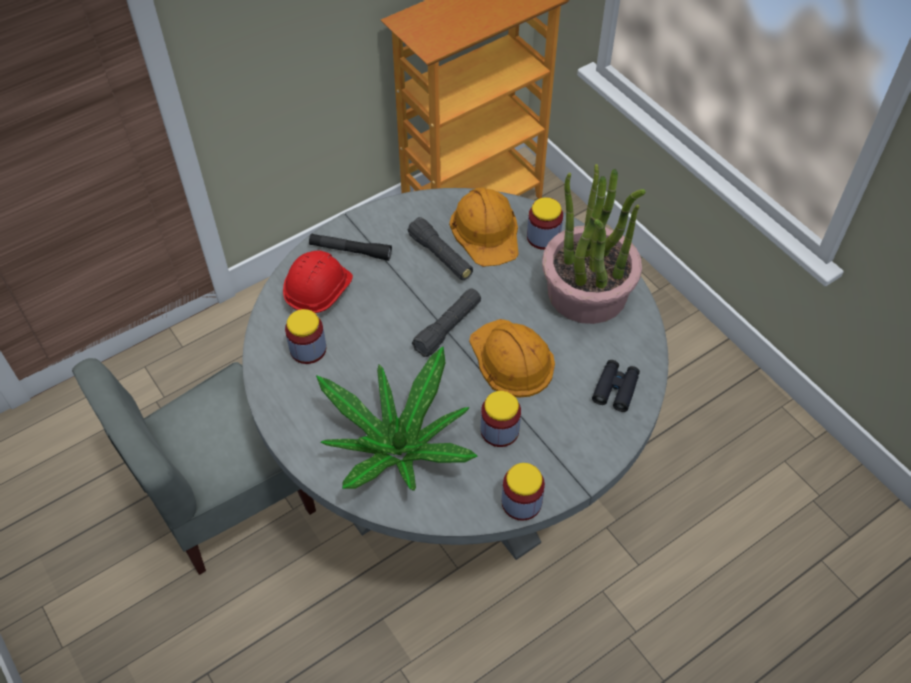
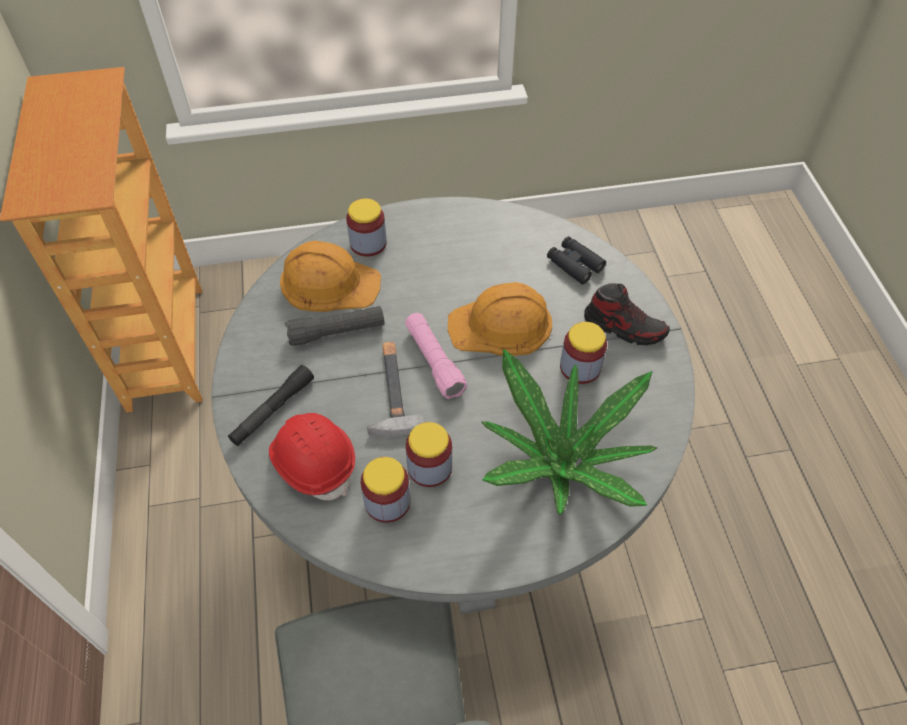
camera: 65 degrees left, 0 degrees up
black flashlight [412,288,481,357] -> pink flashlight [405,313,467,399]
jar [502,463,545,521] -> jar moved to [406,422,452,487]
potted plant [542,164,646,324] -> none
none -> hammer [367,342,424,437]
none -> shoe [584,283,670,345]

